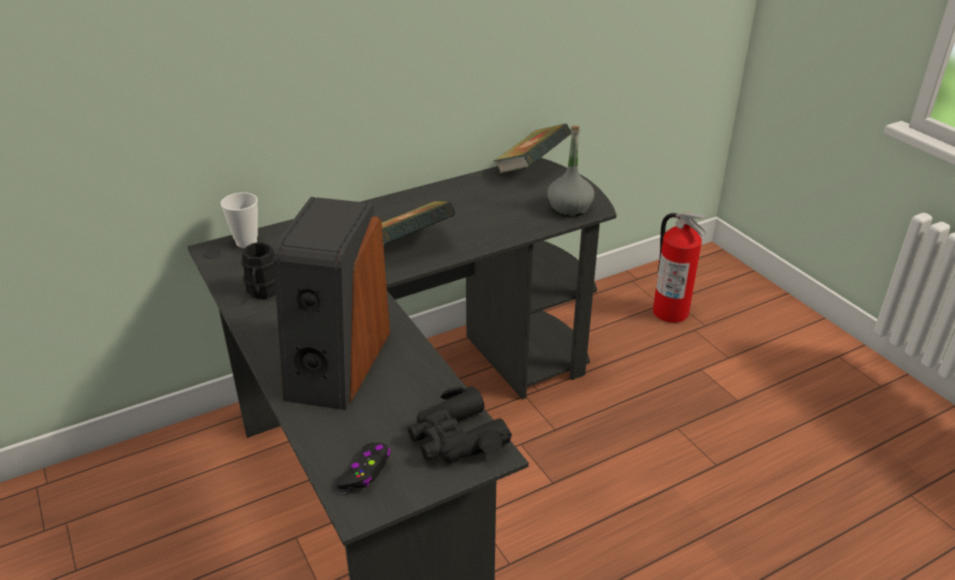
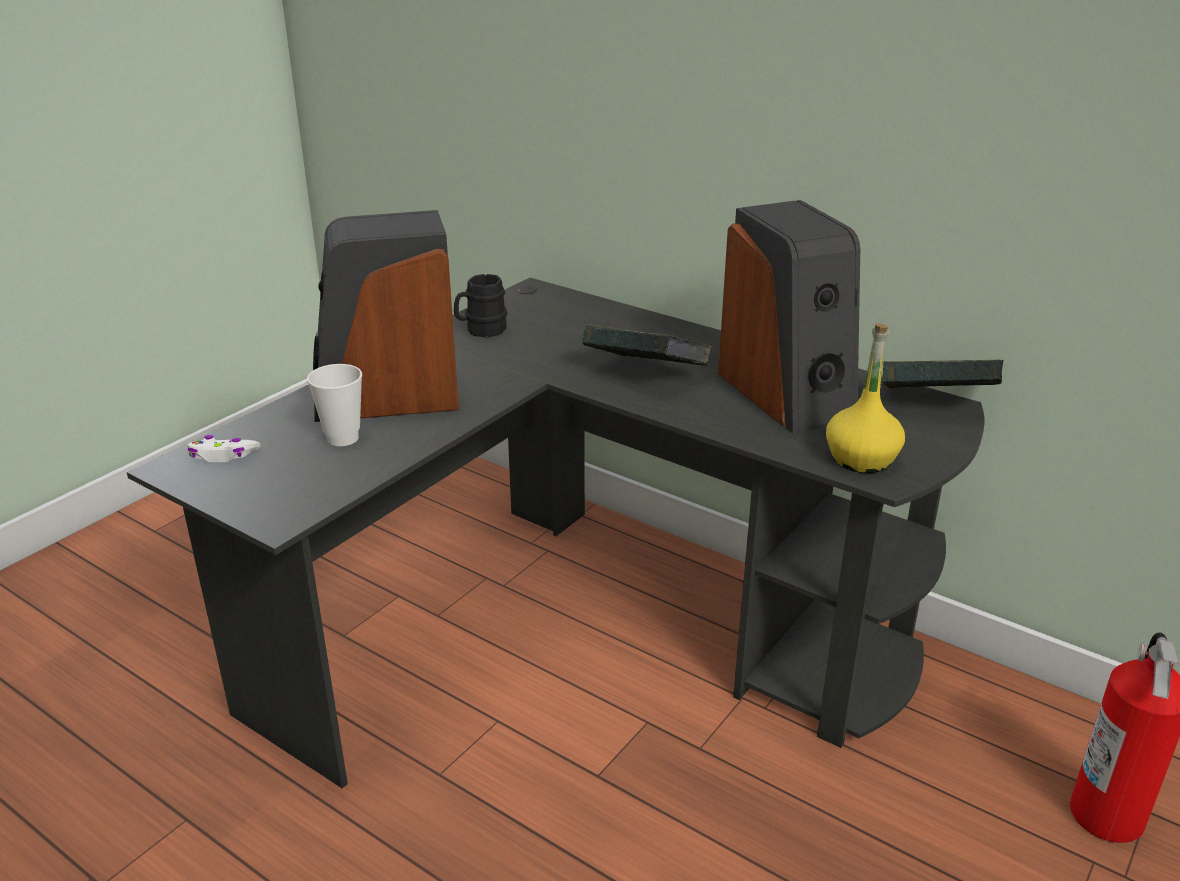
camera: 65 degrees right, 5 degrees down
cup [221,192,258,248] -> cup moved to [307,364,362,446]
black game controller [336,442,390,489] -> white game controller [187,435,261,463]
black binoculars [407,386,512,463] -> none
grey bottle [547,126,594,217] -> yellow bottle [826,323,905,473]
none -> speaker [718,200,861,434]

